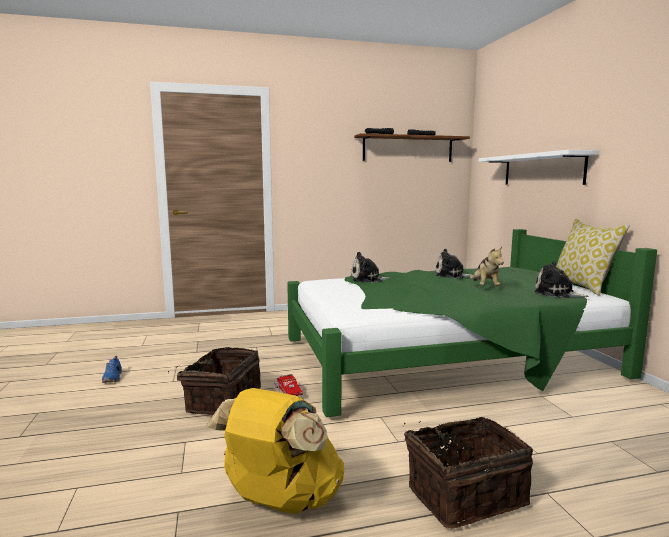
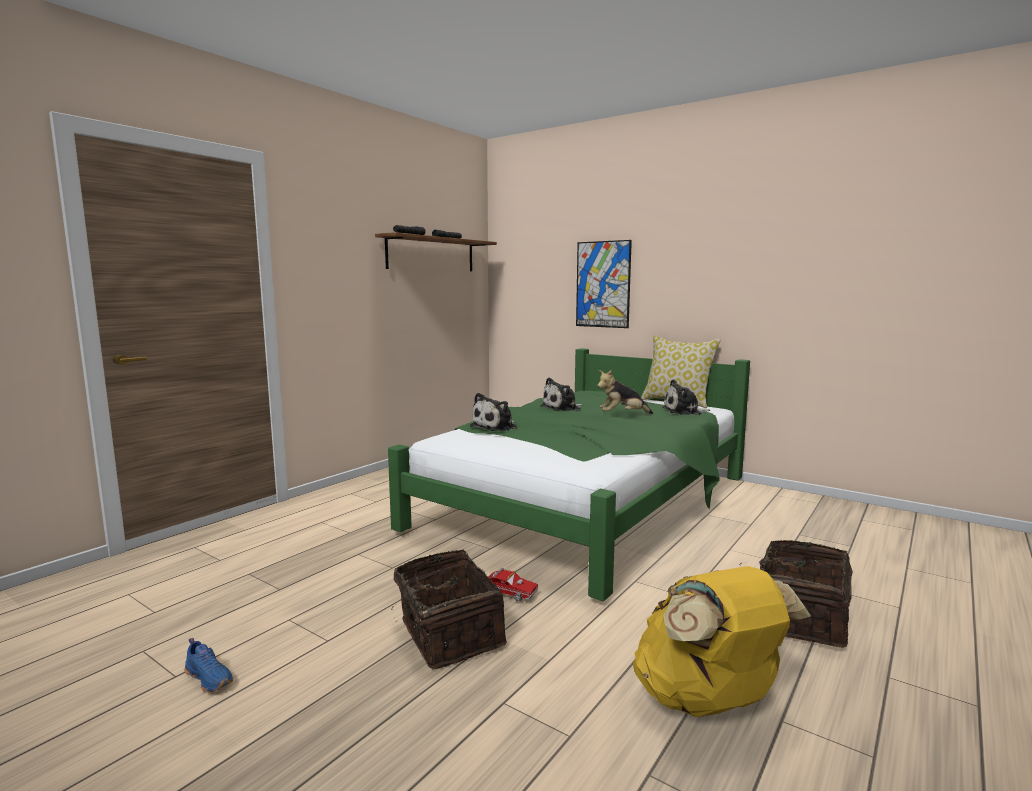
camera: 40 degrees left, 0 degrees up
plush toy [470,246,504,286] -> plush toy turned 120 degrees clockwise [597,370,653,414]
white shelf [479,150,598,185] -> picture [576,240,632,328]

